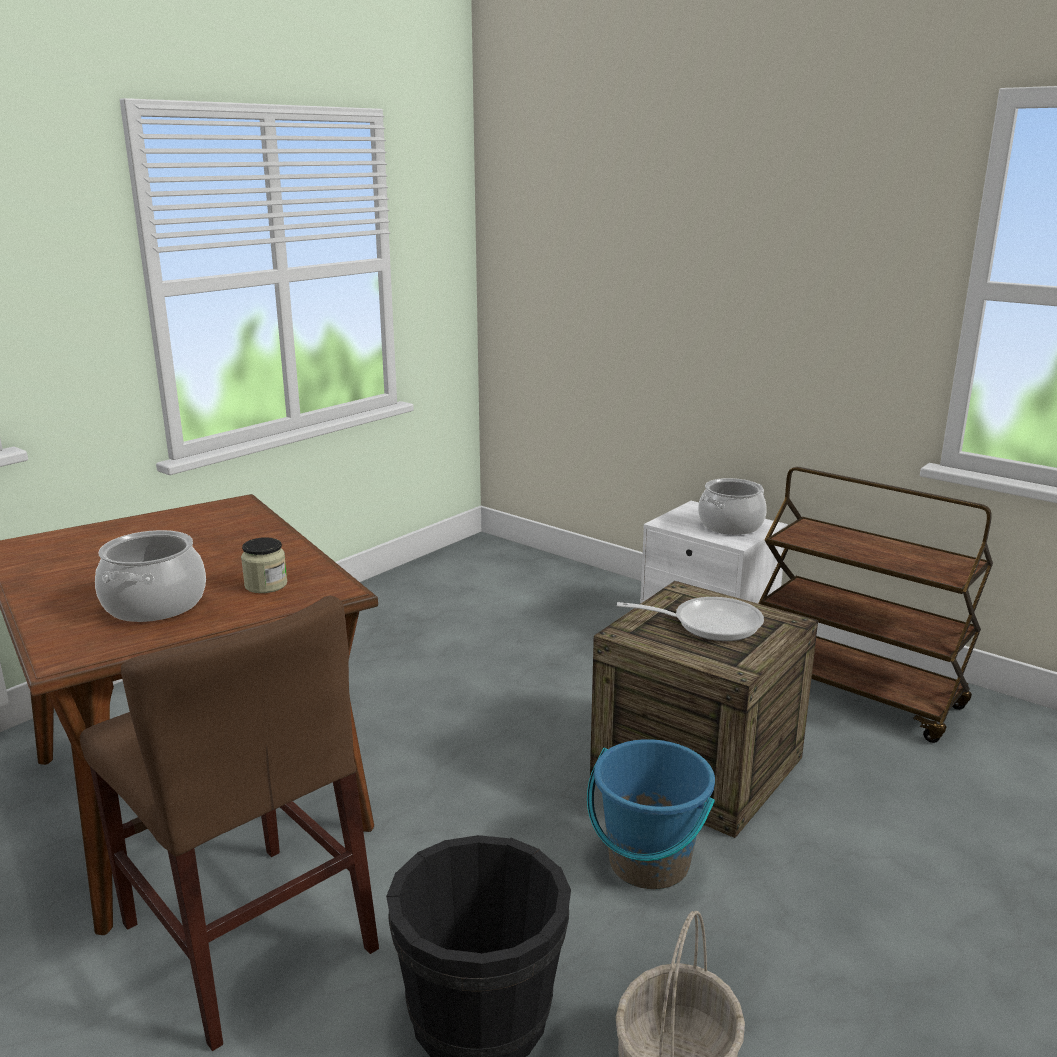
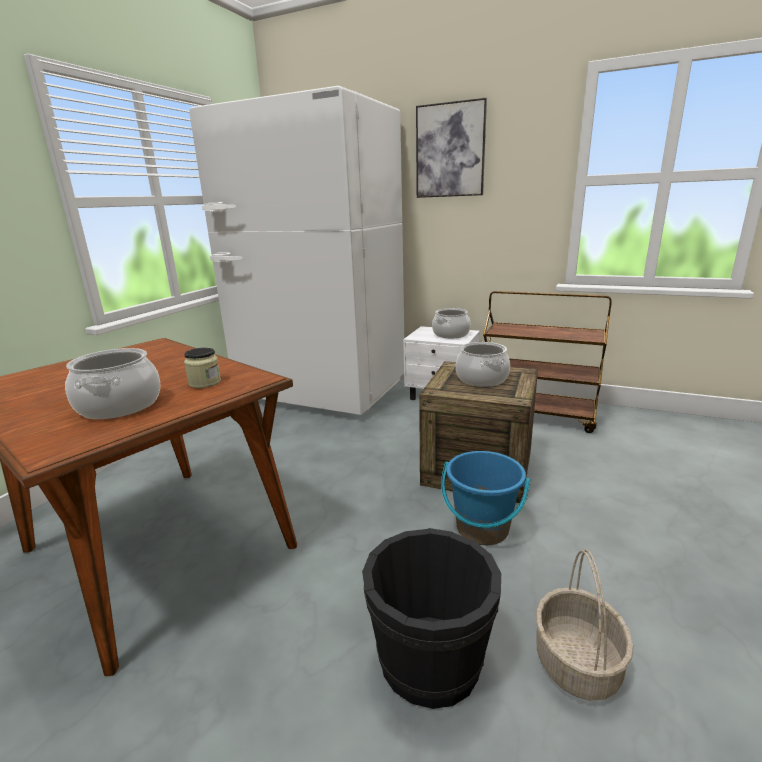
camera: 15 degrees left, 0 degrees up
brown chair [80,595,379,1051] -> none
frying pan [617,597,764,641] -> cooking pot [456,342,510,387]
none -> white fridge [189,86,404,415]
none -> picture [416,98,487,198]

